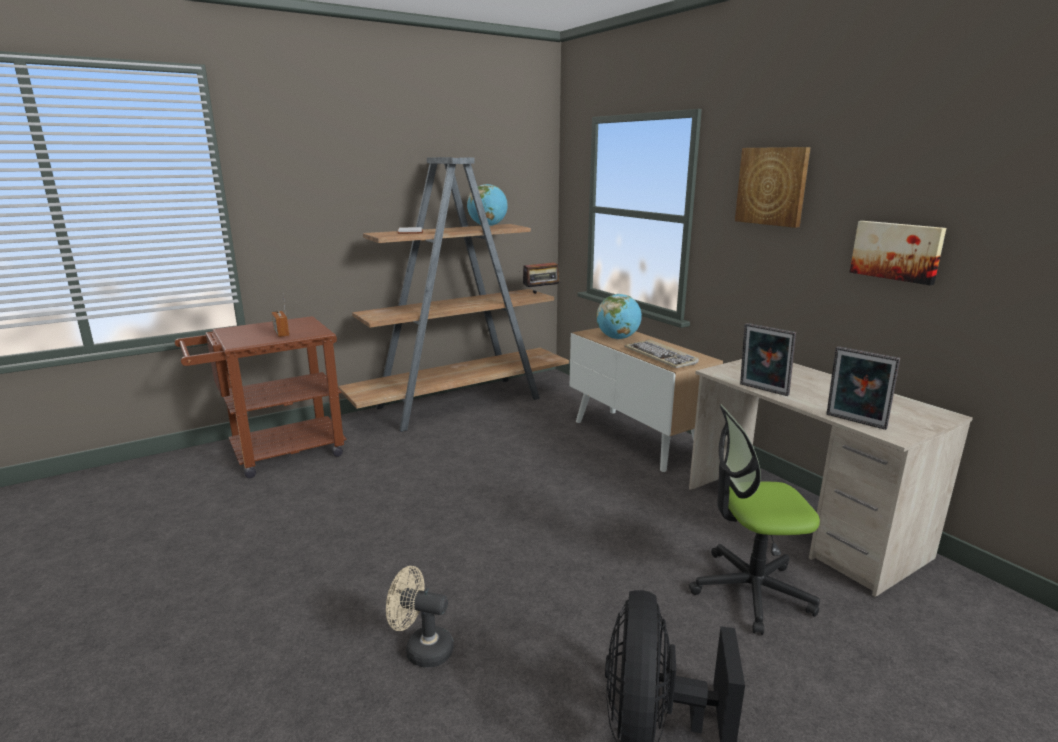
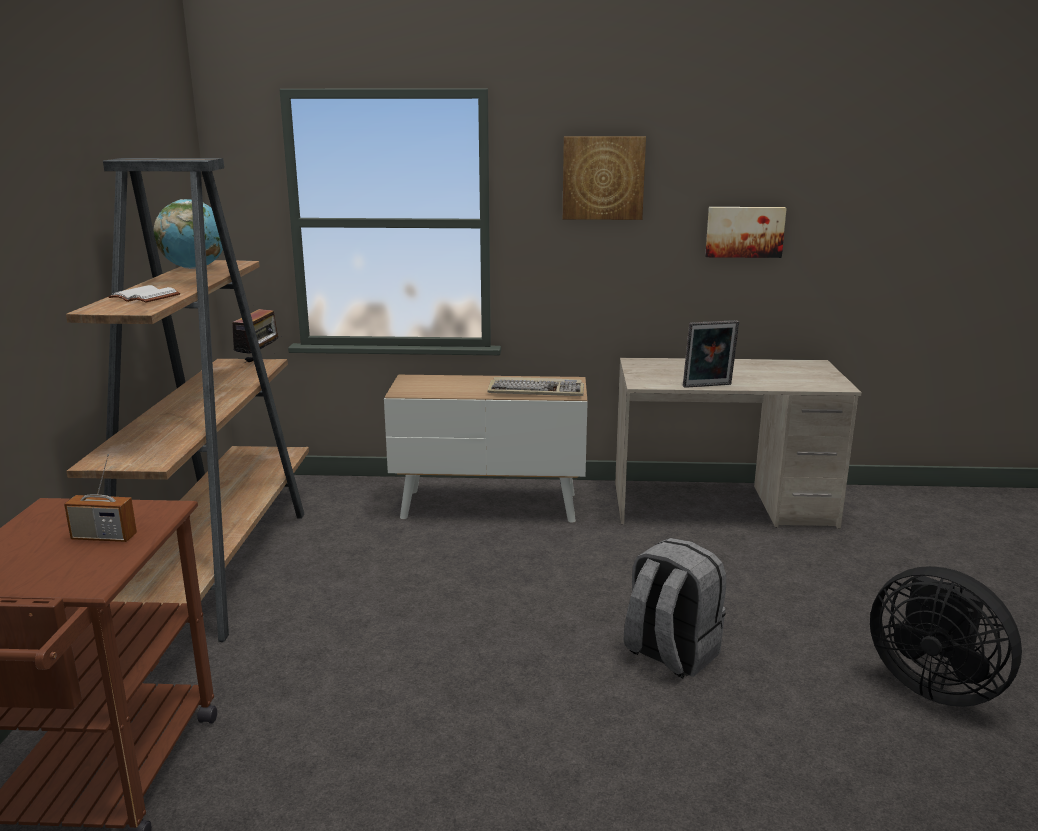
camera: 55 degrees left, 0 degrees up
beige fan [386,566,453,667] -> none
globe [596,294,642,339] -> none
office chair [689,405,820,635] -> none
picture frame [826,346,900,430] -> none
none -> grey backpack [624,538,726,678]

